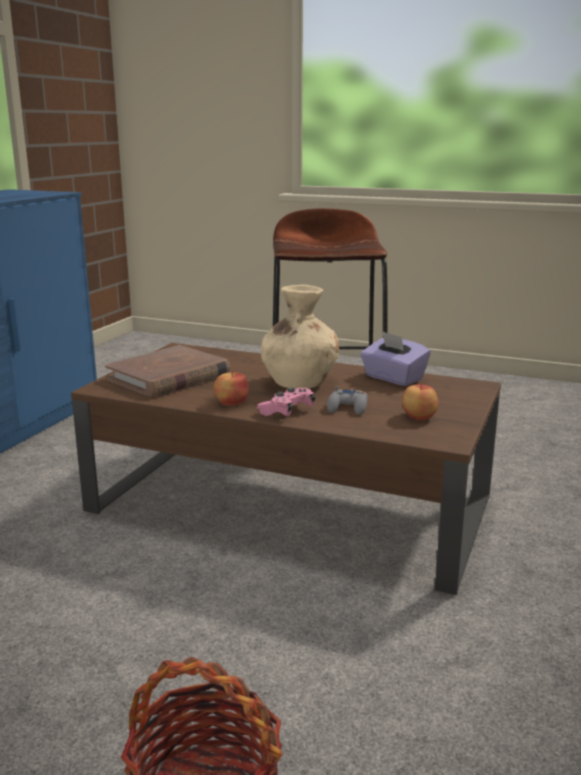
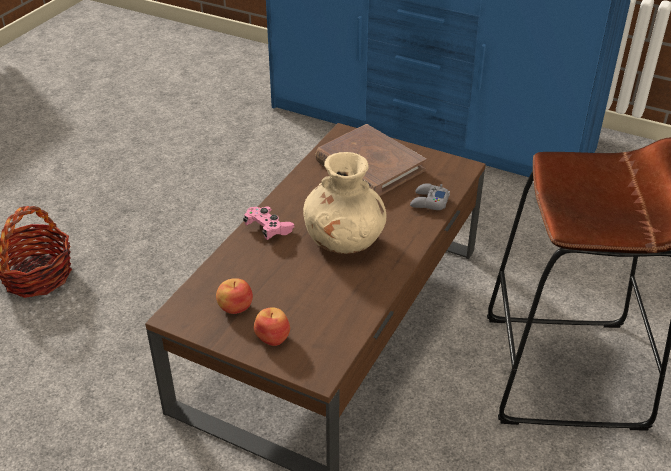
camera: 95 degrees right, 20 degrees up
apple [214,370,249,406] -> apple moved to [254,307,290,346]
grey game controller [327,386,368,415] -> grey game controller moved to [410,183,450,210]
purple tissue box [360,331,431,386] -> none

